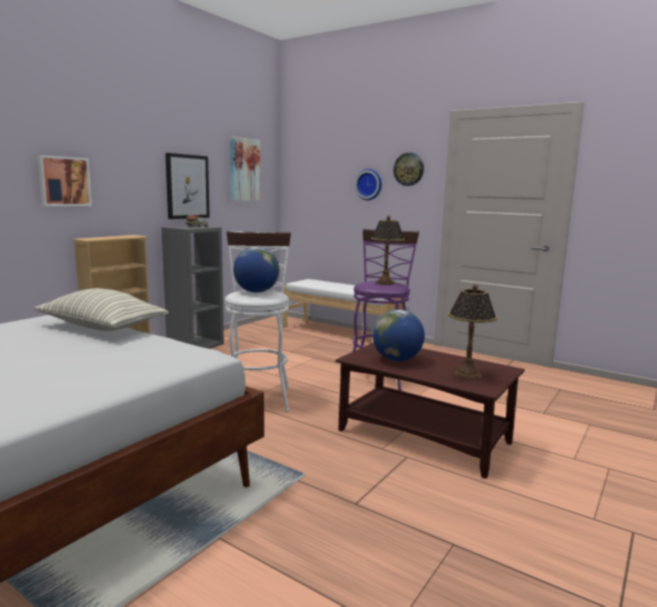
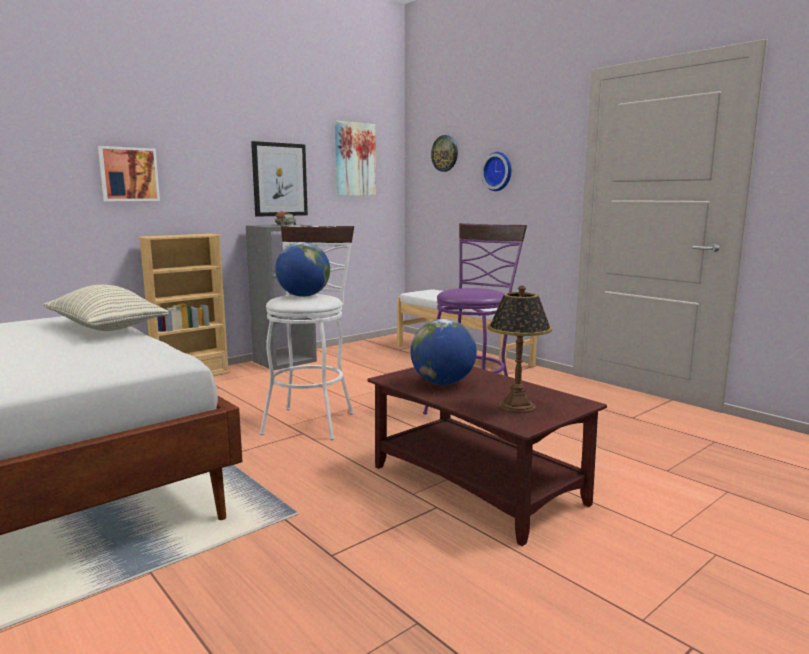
camera: 15 degrees right, 0 degrees up
table lamp [371,216,405,285] -> none
wall clock [393,153,424,186] -> wall clock moved to [431,135,458,172]

